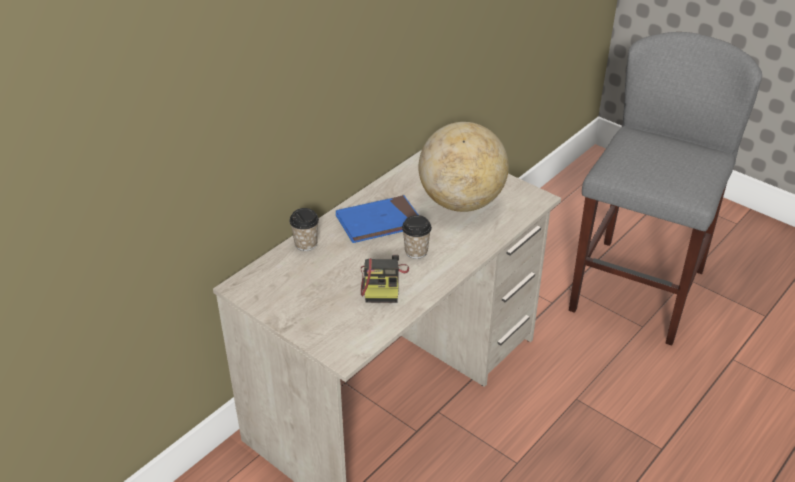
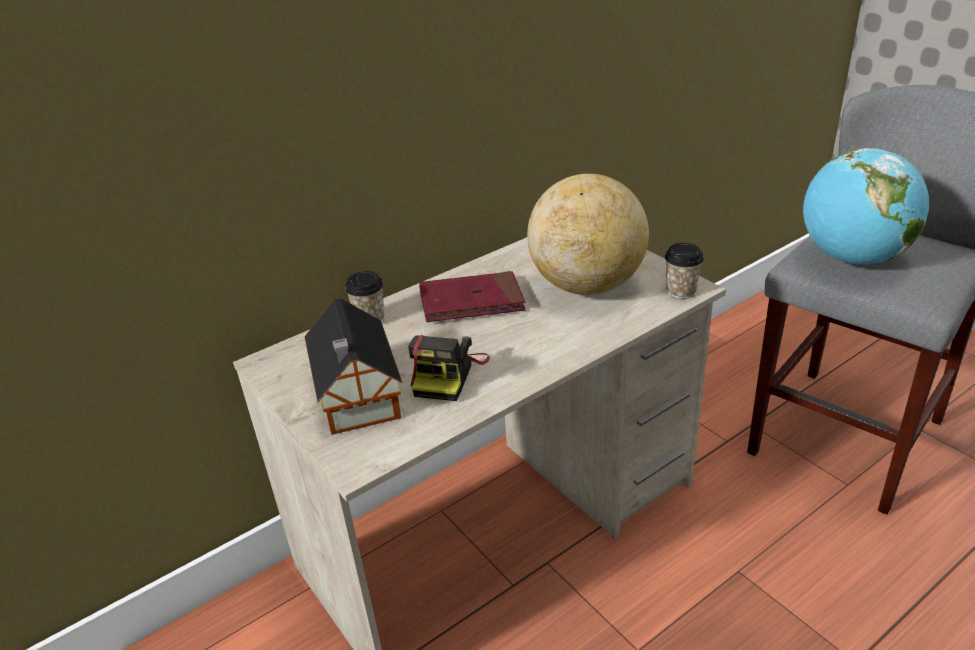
camera: 15 degrees right, 5 degrees down
blue book [336,195,418,243] -> red book [419,271,526,322]
cup [402,215,432,259] -> cup moved to [665,243,704,299]
none -> toy house [304,298,402,435]
none -> globe [803,148,929,265]

